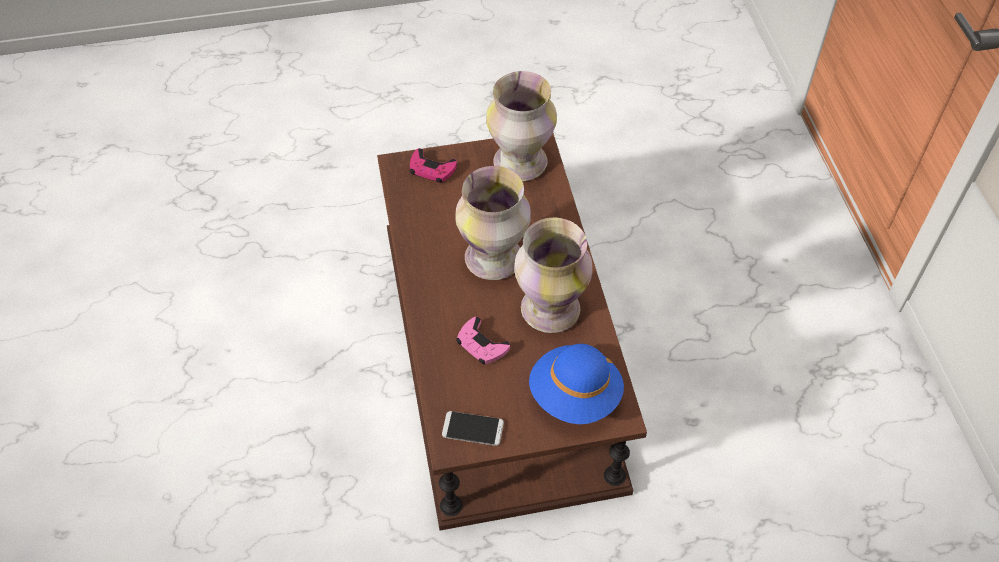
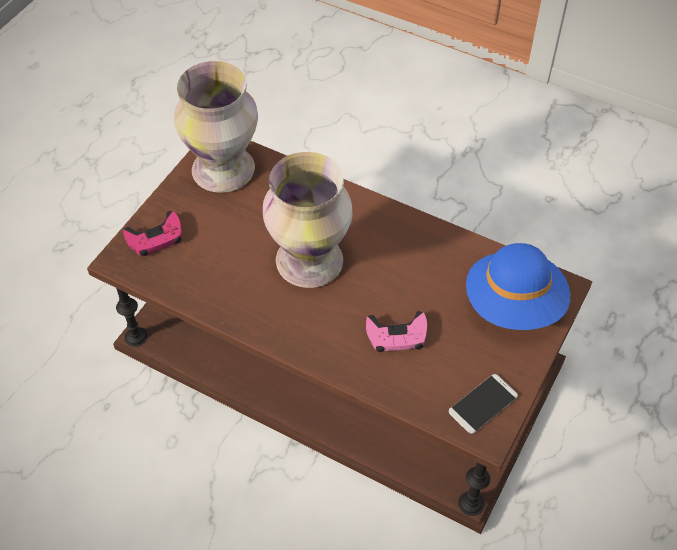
camera: 50 degrees left, 0 degrees up
vase [514,218,592,333] -> none

